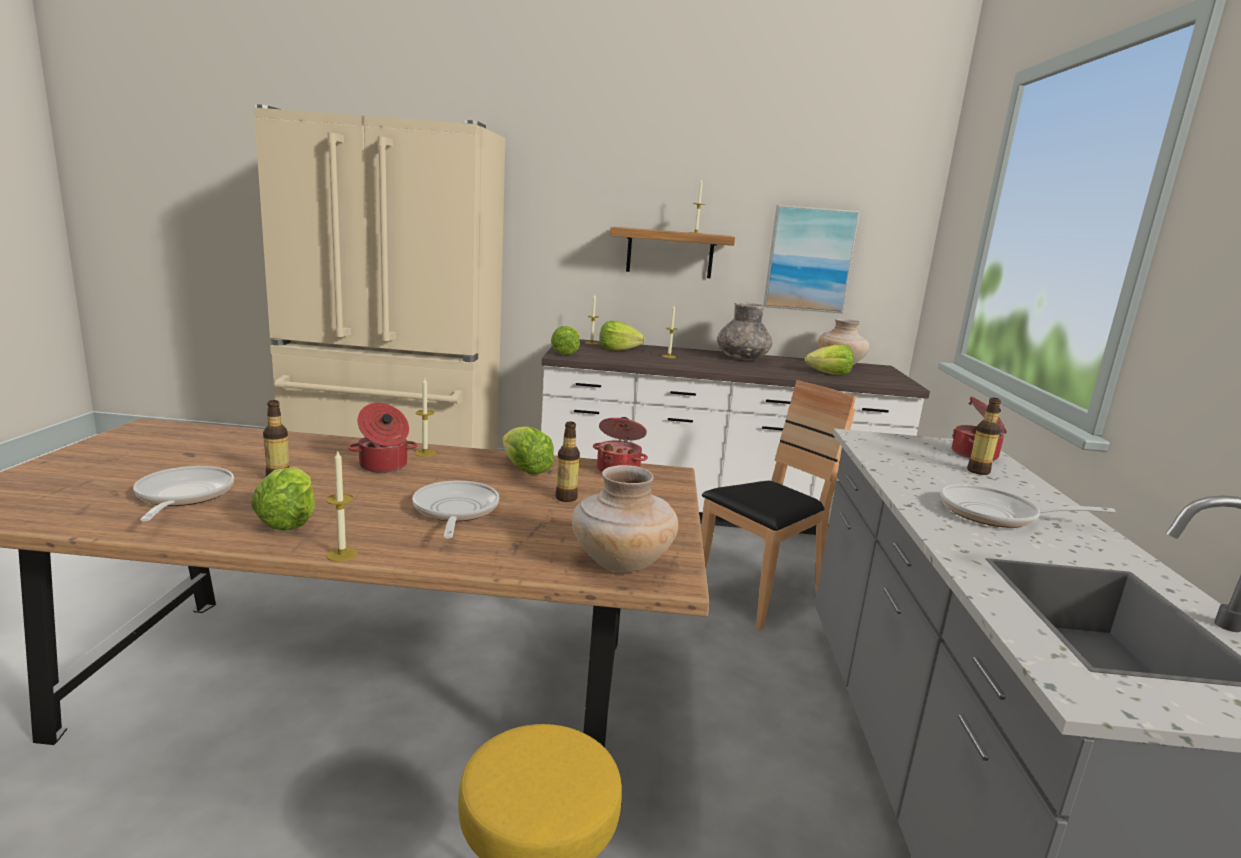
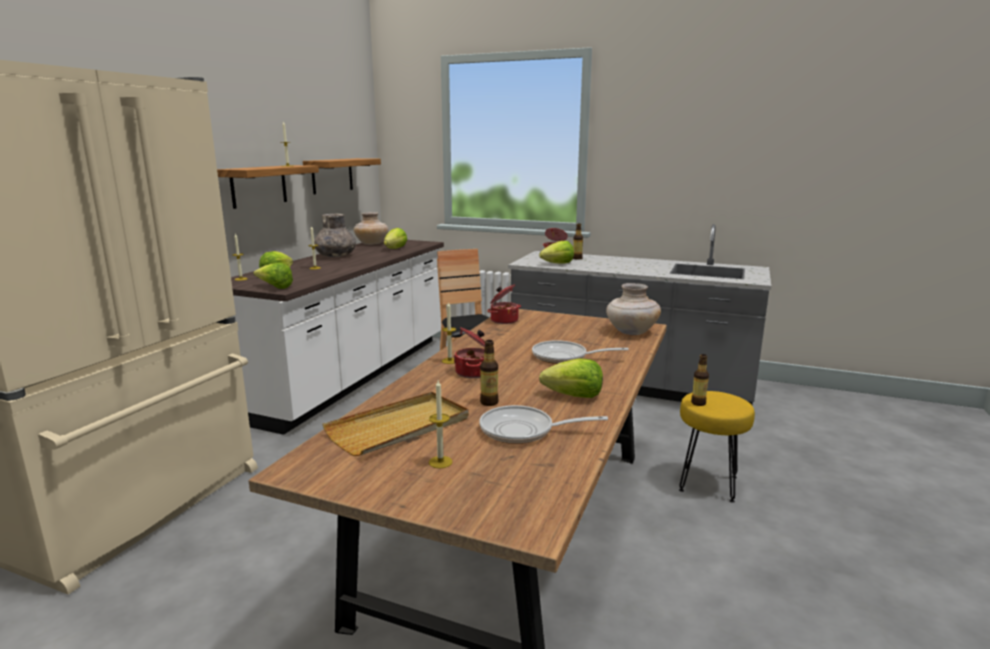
camera: 70 degrees left, 0 degrees up
candle [326,450,358,562] -> candle moved to [429,380,453,469]
lettuce [502,426,554,475] -> lettuce moved to [540,241,574,264]
bottle [555,422,580,502] -> bottle moved to [691,354,709,406]
picture [763,205,860,314] -> shelf [303,158,381,195]
frying pan [940,484,1116,528] -> none
none -> beige tray [323,392,469,456]

